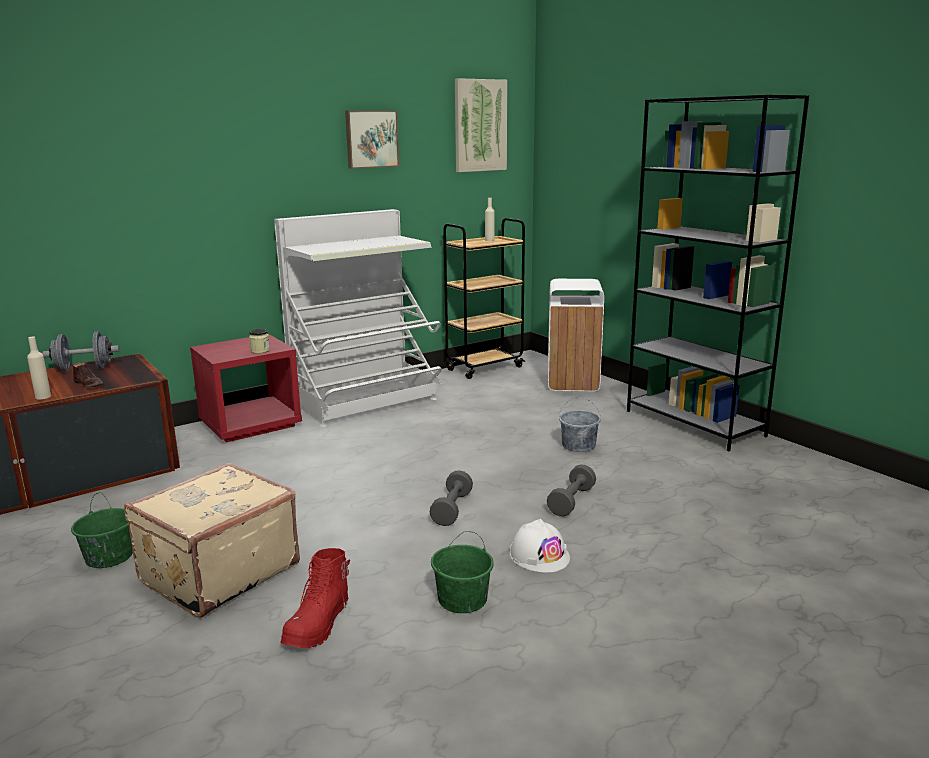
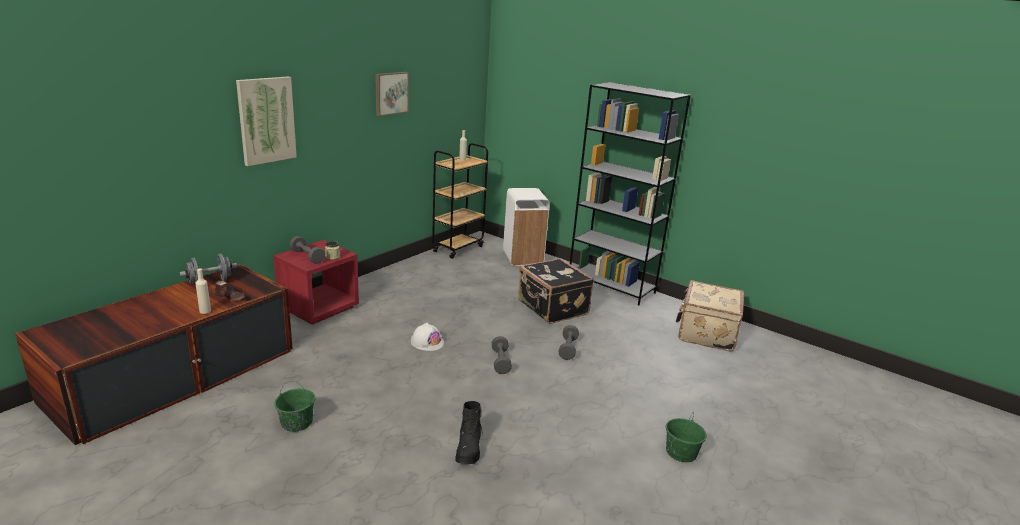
camera: 20 degrees left, 5 degrees up
beige suitcase [124,462,300,618] -> beige suitcase moved to [675,280,744,351]
white shoe rack [274,209,442,427] -> none
red boot [280,548,350,648] -> black boot [455,401,483,464]
green bucket [431,531,493,613] -> green bucket moved to [666,412,707,462]
picture [455,78,507,172] -> picture moved to [236,76,297,166]
white hard hat [510,519,570,573] -> white hard hat moved to [411,323,444,351]
grey bucket [559,397,601,452] -> black suitcase [518,258,594,324]
none -> grey dumbbell [290,236,325,264]

